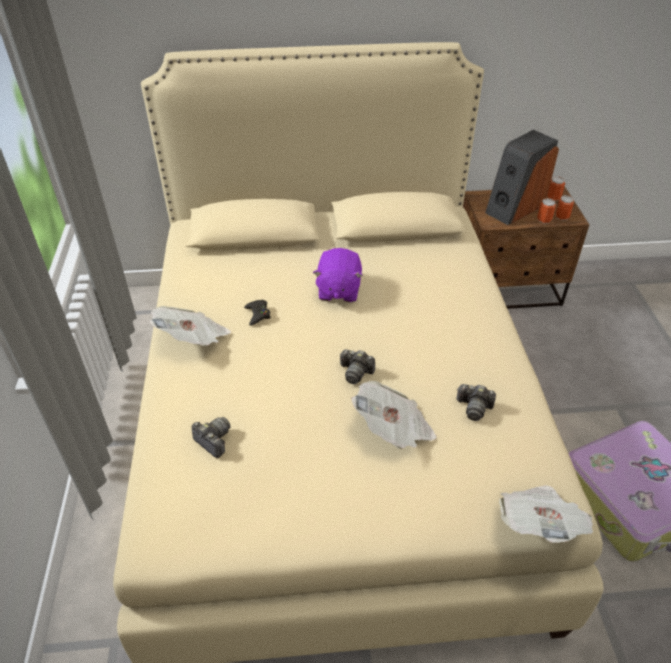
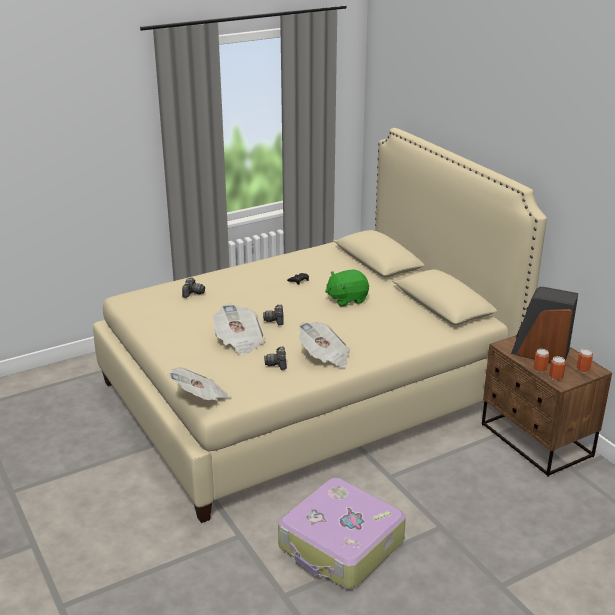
camera: 65 degrees right, 15 degrees down
newspaper [149,306,231,346] -> newspaper moved to [299,322,350,368]
purple plush toy [313,248,363,302] -> green plush toy [325,270,369,307]

